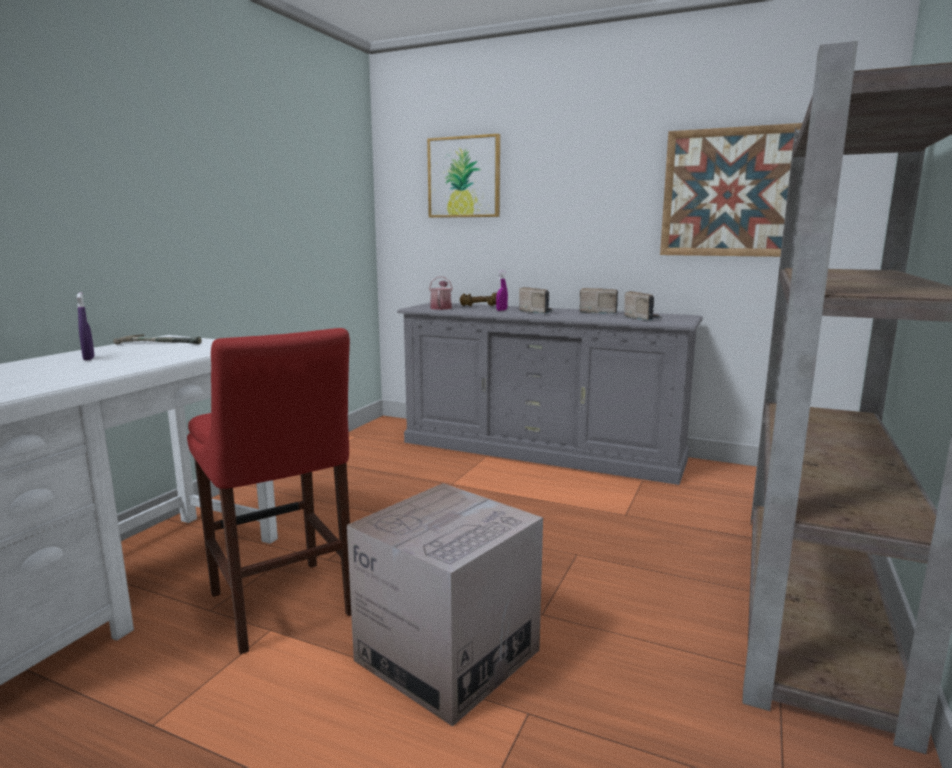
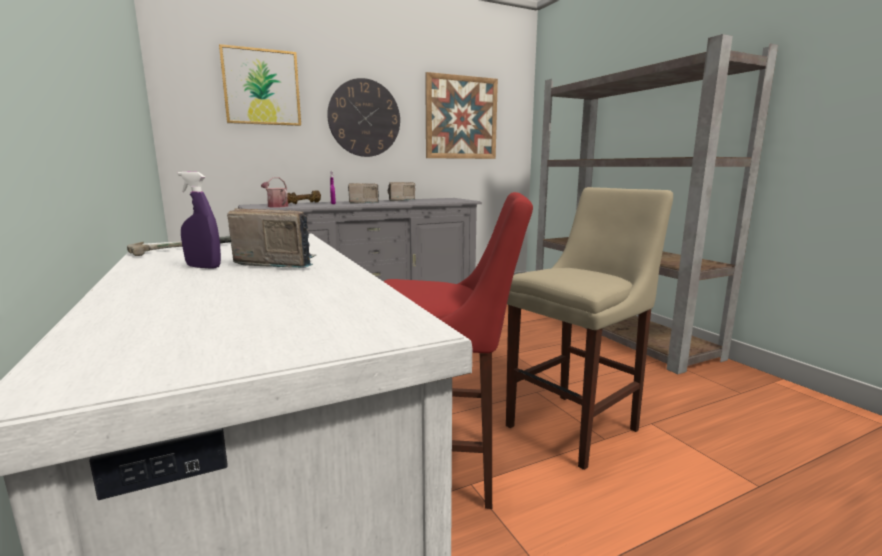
camera: 50 degrees left, 0 degrees up
cardboard box [347,483,543,727] -> beige stool [506,187,673,470]
radio [624,291,662,321] -> radio moved to [227,208,316,268]
none -> wall clock [327,78,400,157]

